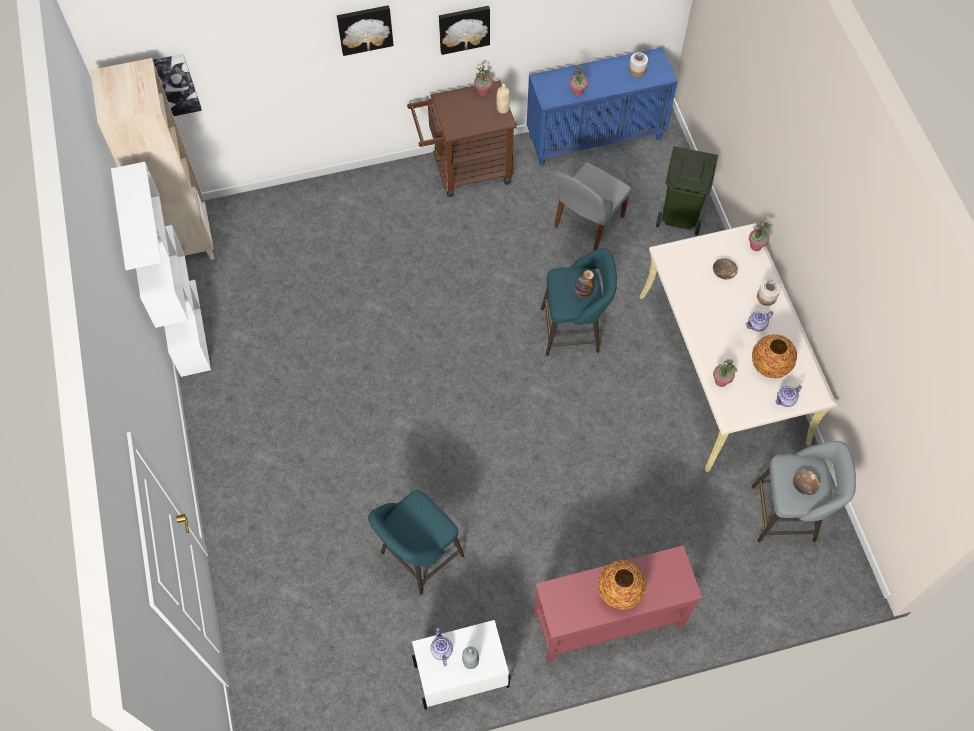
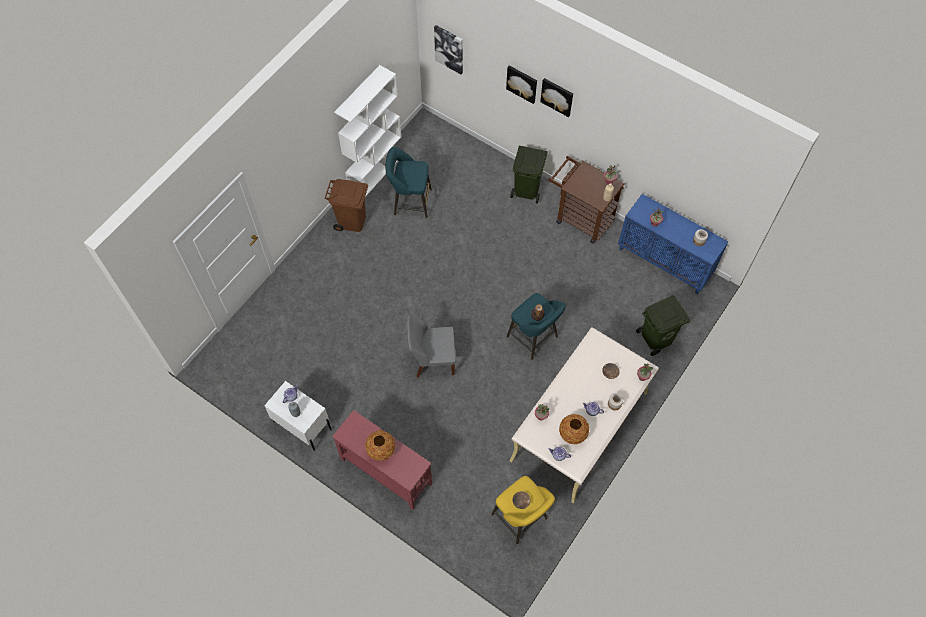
camera: 50 degrees right, 0 degrees up
beige bookcase [90,58,214,260] -> none
turquoise stool [368,490,464,595] -> turquoise stool moved to [386,147,432,218]
picture [439,6,490,55] -> picture moved to [506,65,537,104]
grey chair [554,162,631,250] -> grey chair moved to [407,314,455,377]
grey stool [751,441,856,542] -> yellow stool [491,476,555,544]
none -> brown trash can [325,179,368,232]
none -> green trash can [510,146,548,204]

